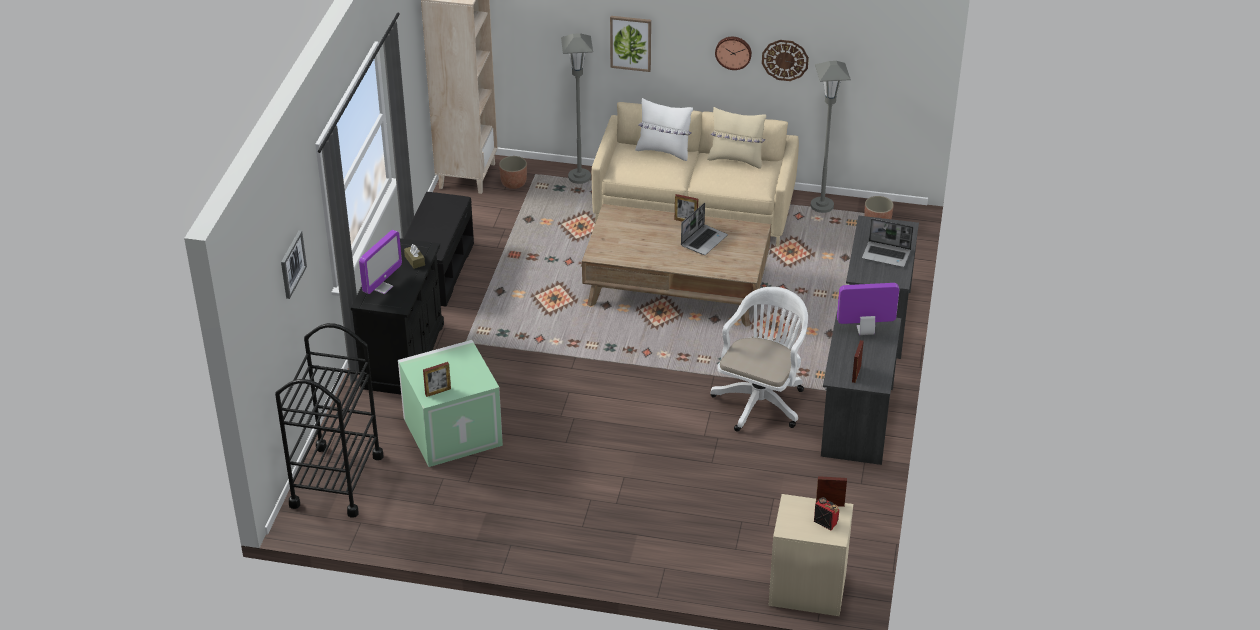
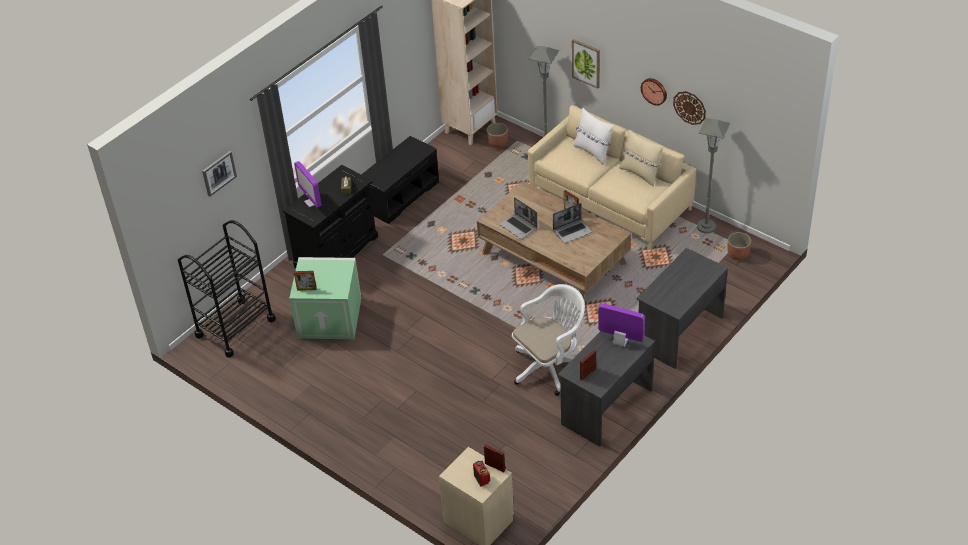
camera: 30 degrees right, 5 degrees up
monitor [359,230,402,294] -> monitor turned 90 degrees clockwise [294,161,322,207]
laptop [862,218,914,267] -> laptop moved to [499,197,538,239]

